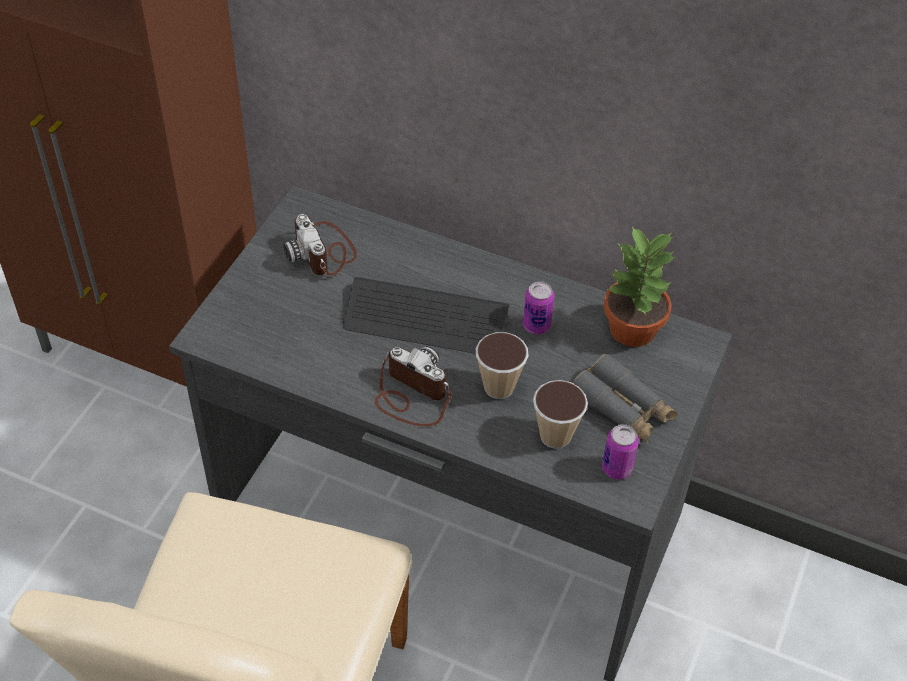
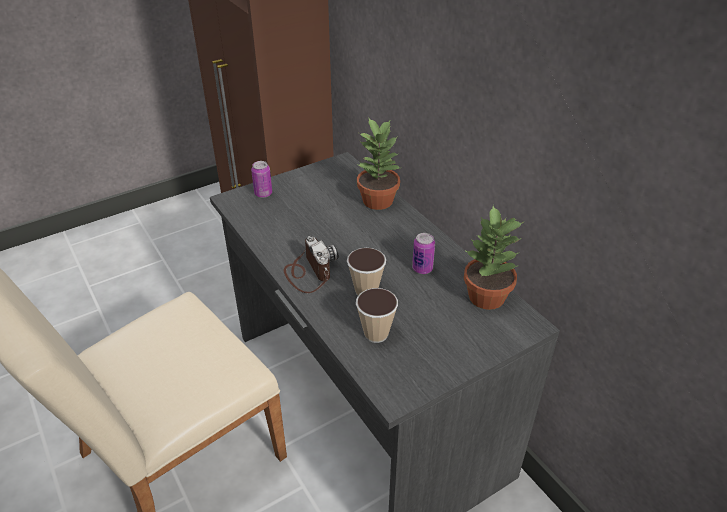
camera: 35 degrees right, 10 degrees down
camera [283,214,357,276] -> none
keyboard [343,277,509,354] -> none
grey binoculars [572,354,677,443] -> none
can [602,424,639,479] -> can moved to [251,161,272,198]
none -> potted plant [356,117,400,210]

